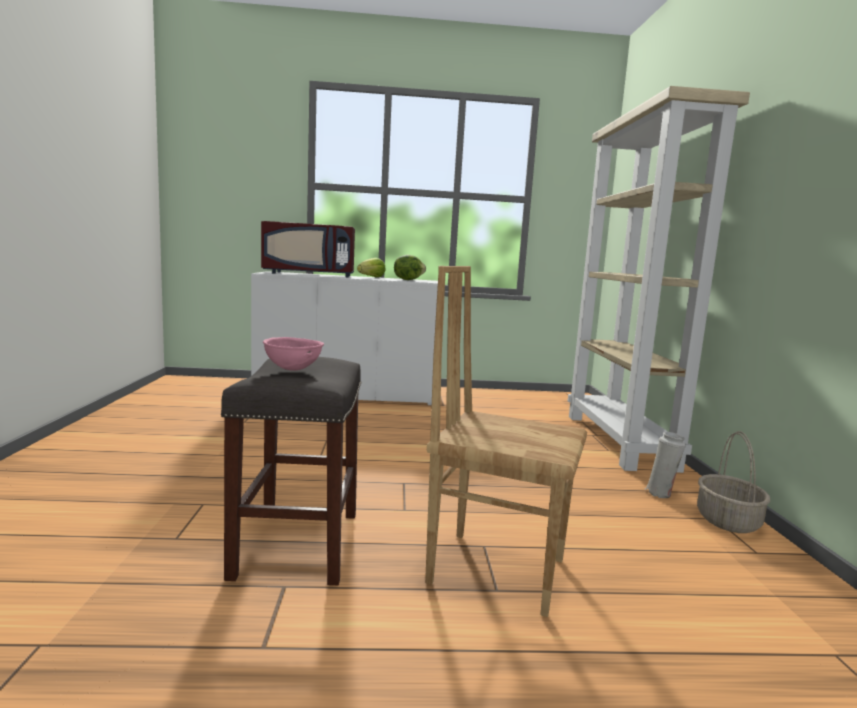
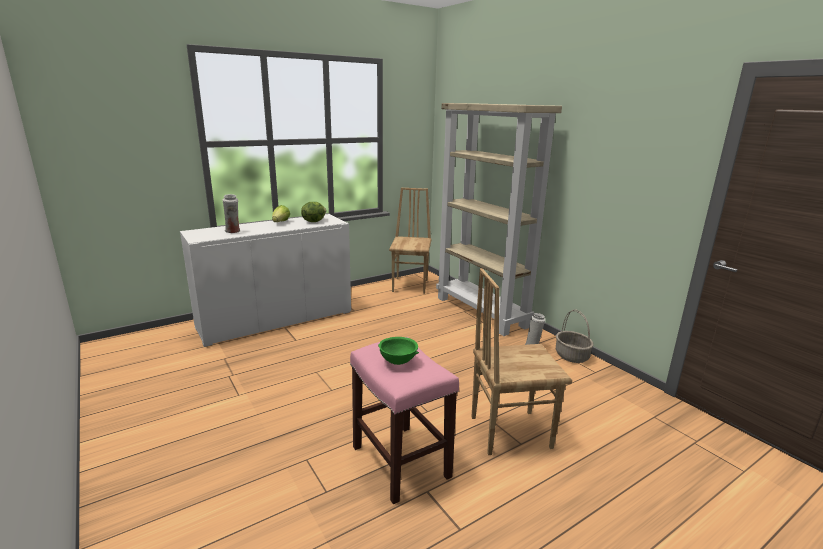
camera: 30 degrees left, 10 degrees up
grey stool [221,357,362,585] -> pink stool [350,337,459,504]
red microwave [261,221,355,277] -> white vase [222,194,240,233]
pink bowl [263,337,324,371] -> green bowl [378,337,419,365]
none -> brown chair [389,188,432,294]

